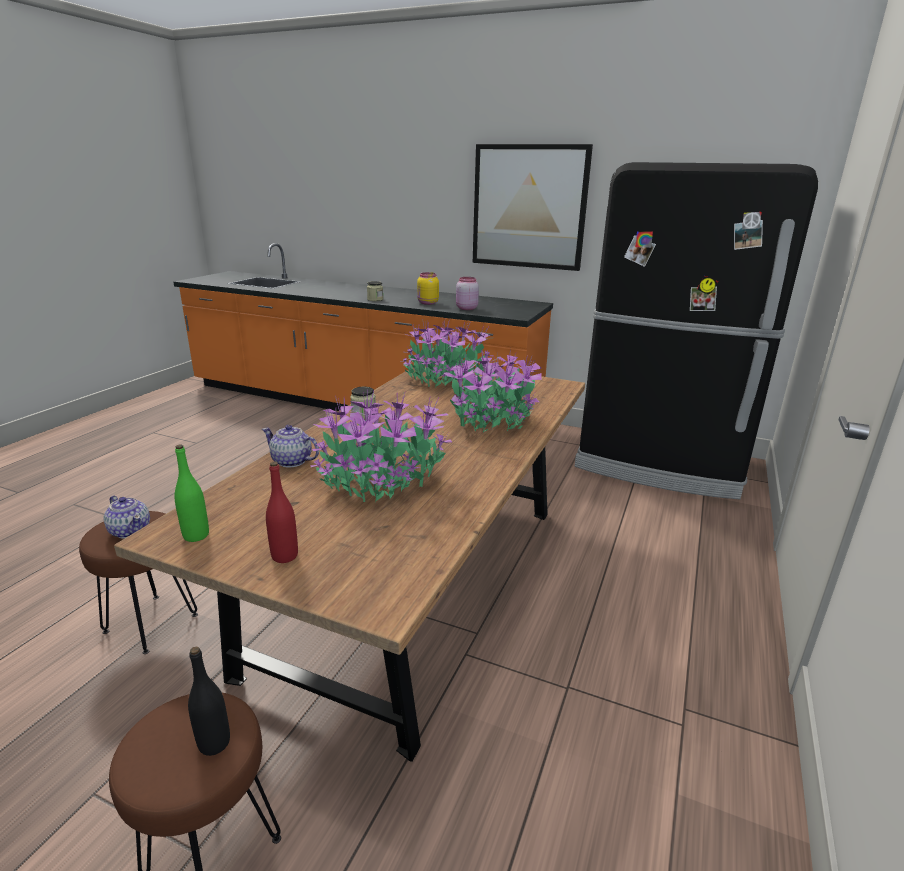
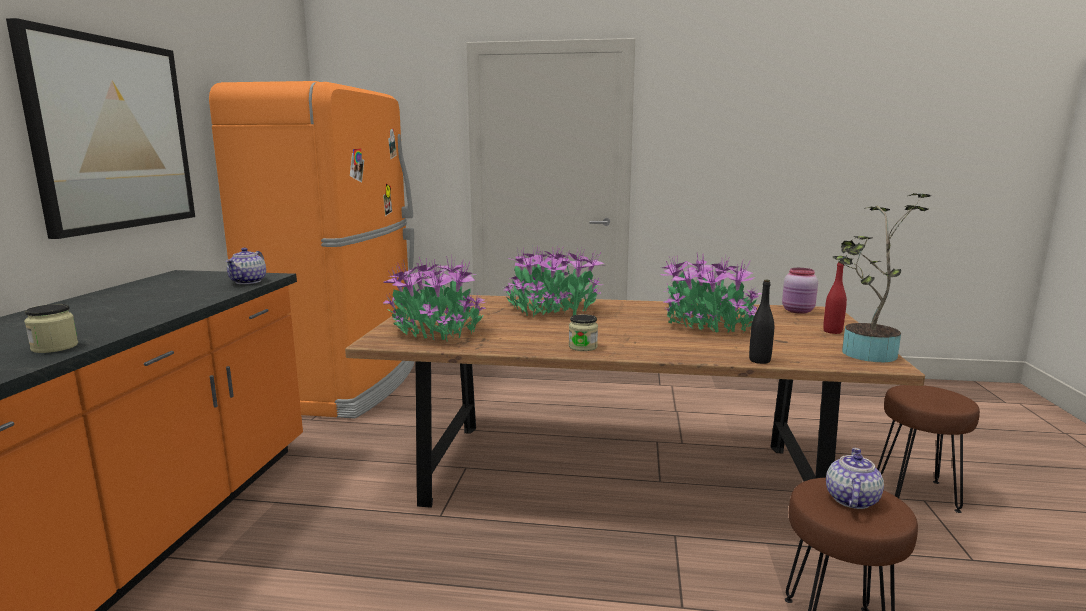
camera: 105 degrees left, 10 degrees down
green bottle [174,444,209,542] -> potted plant [833,193,931,362]
black bottle [188,647,230,756] -> black bottle moved to [749,280,774,364]
teapot [262,425,319,467] -> teapot moved to [226,248,266,284]
yellow jar [417,272,439,305] -> none
pink jar [456,277,479,310] -> pink jar moved to [782,268,818,314]
black fridge [574,162,818,499] -> orange fridge [209,81,415,418]

